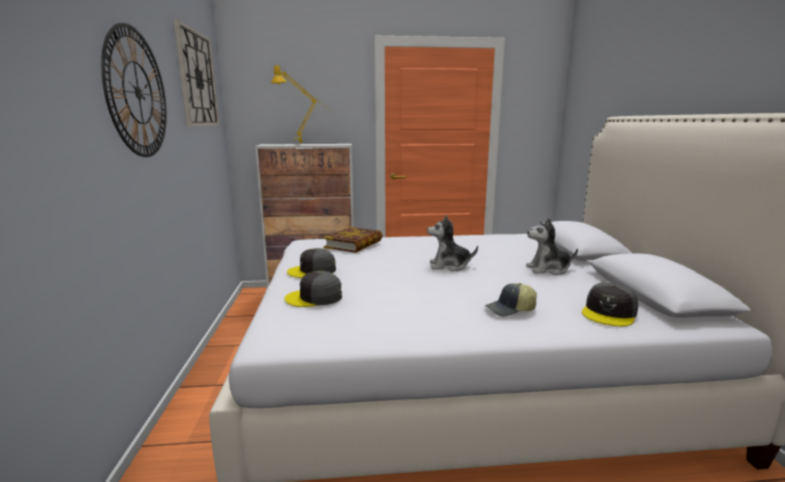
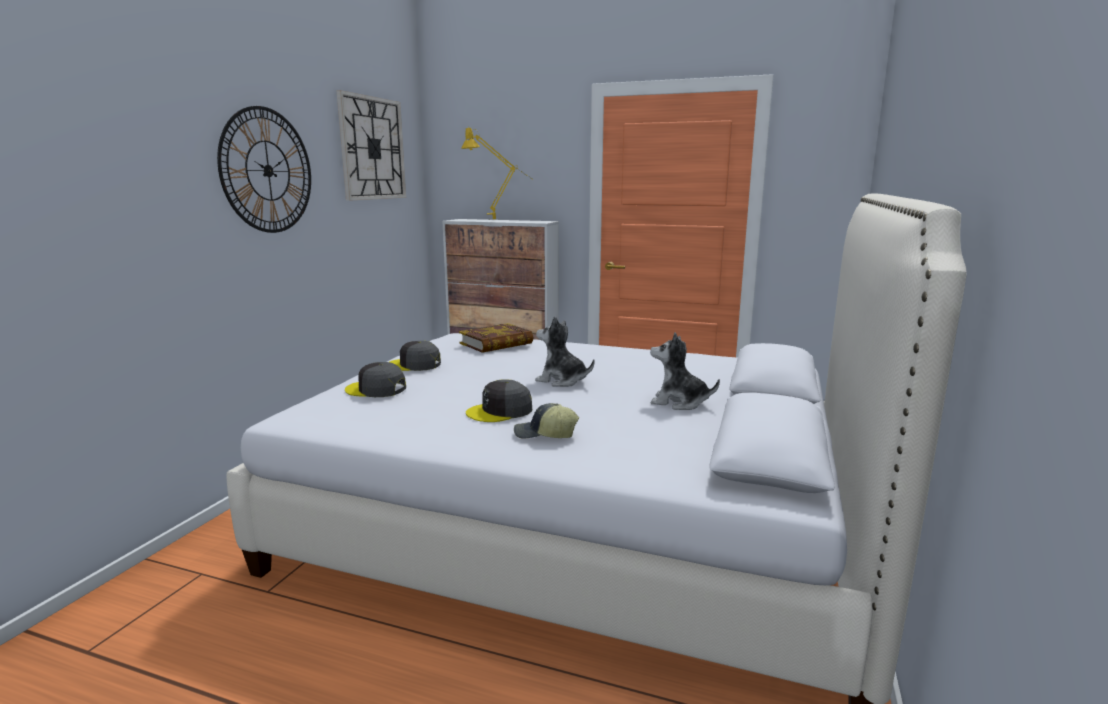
camera: 25 degrees right, 0 degrees up
grey cap [582,283,639,326] -> grey cap moved to [466,379,532,422]

